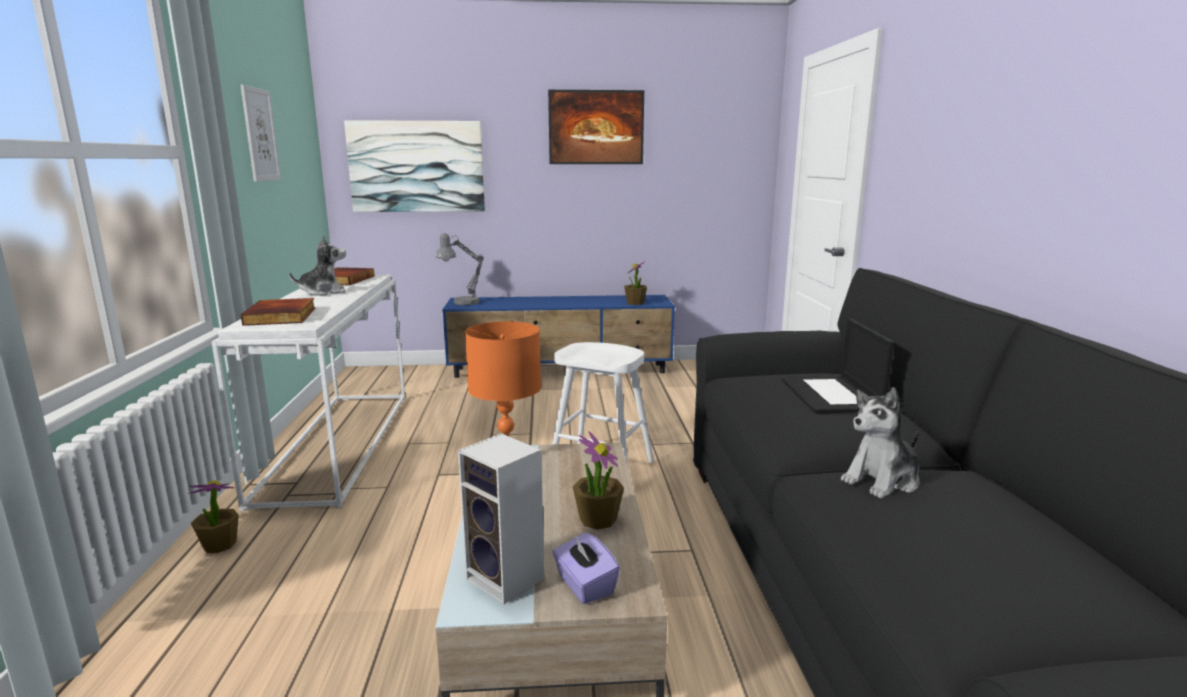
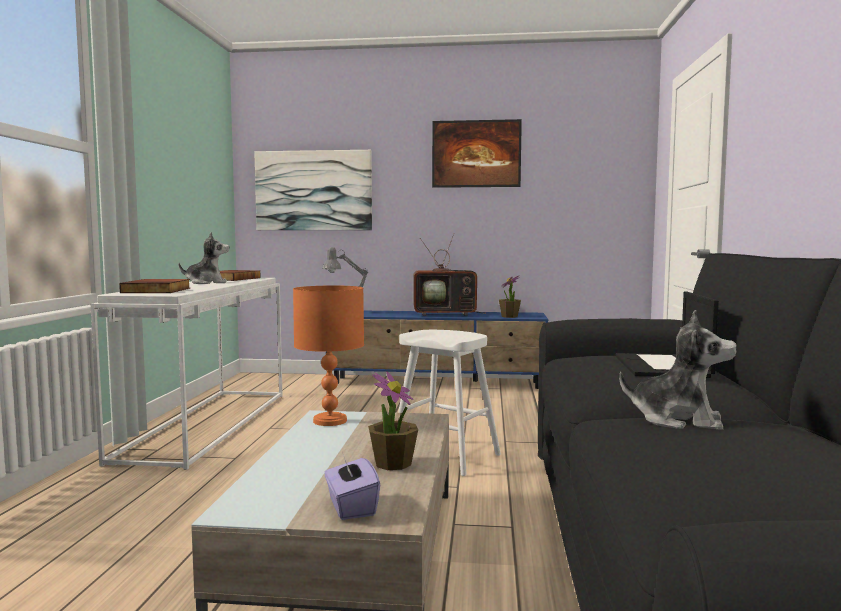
camera: 10 degrees right, 10 degrees down
potted plant [187,480,239,553] -> none
picture [240,85,281,182] -> none
speaker [458,433,544,604] -> none
plush toy [841,387,919,498] -> plush toy turned 135 degrees counterclockwise [619,310,737,430]
none -> television [413,233,486,316]

